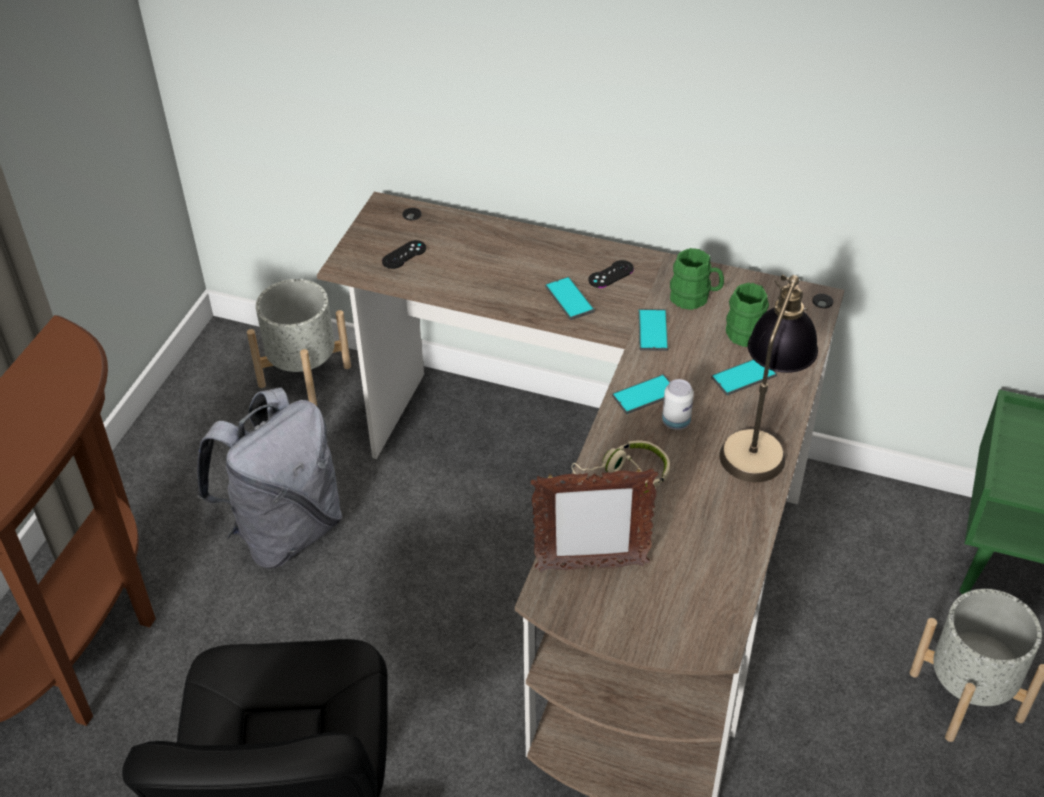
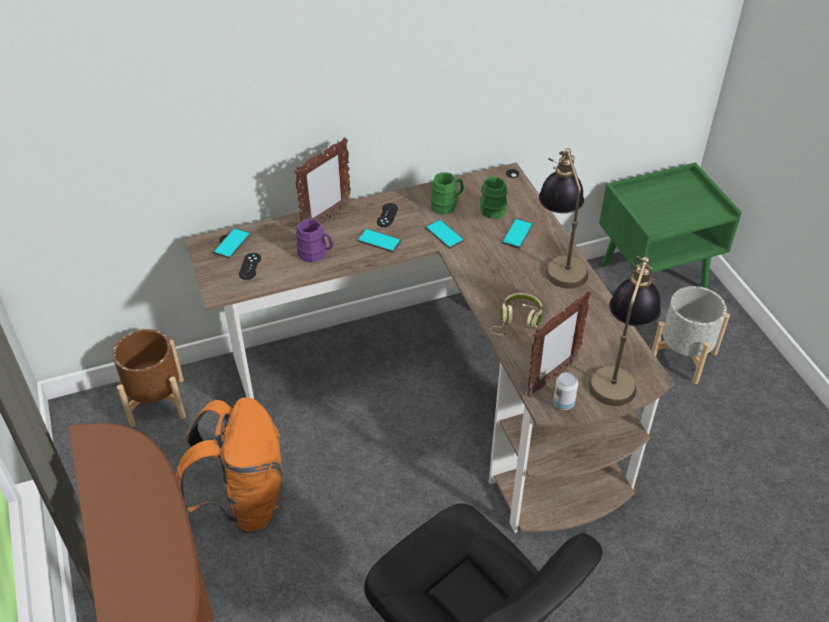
camera: 40 degrees left, 0 degrees up
grey backpack [197,387,343,569] -> orange backpack [176,397,284,534]
grey planter [247,279,351,406] -> brown planter [113,329,186,427]
phone [612,374,671,414] -> phone moved to [213,228,251,259]
can [662,379,694,430] -> can moved to [553,372,578,410]
none -> picture frame [294,137,351,223]
none -> purple mug [296,218,333,263]
none -> table lamp [589,256,661,406]

